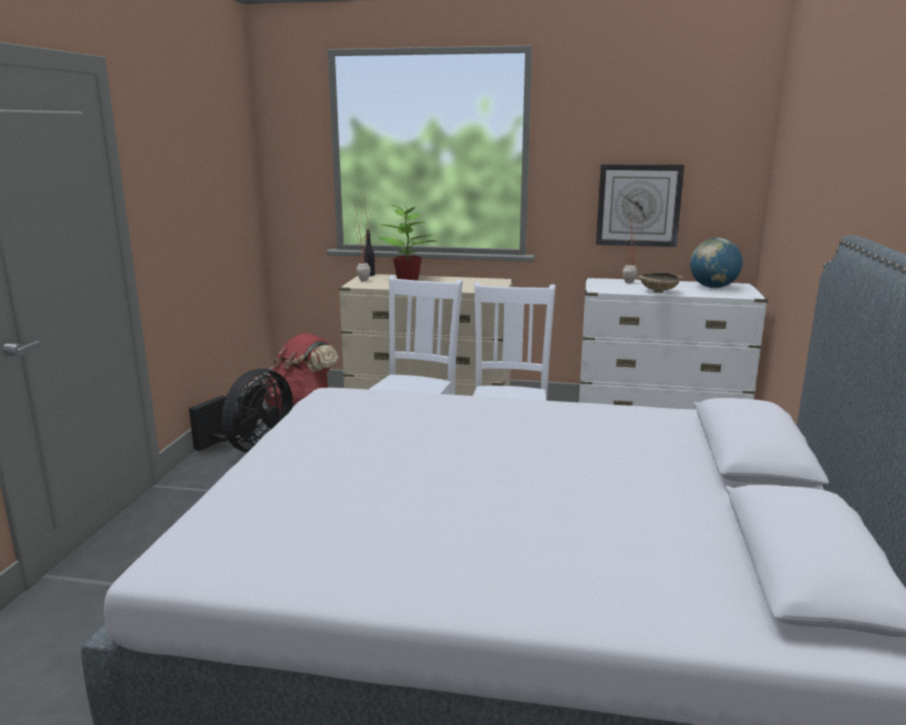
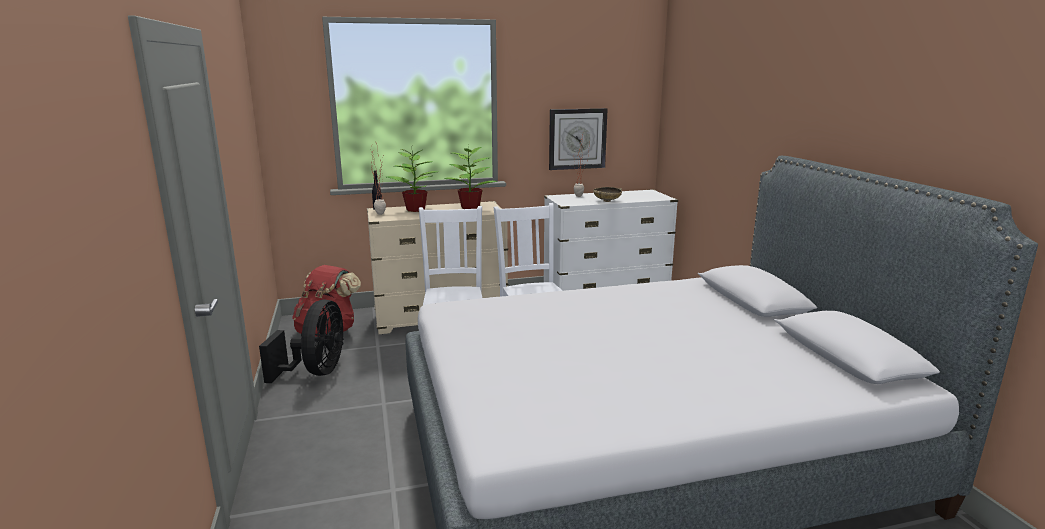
camera: 25 degrees left, 0 degrees up
globe [690,238,743,288] -> none
none -> potted plant [444,145,497,209]

